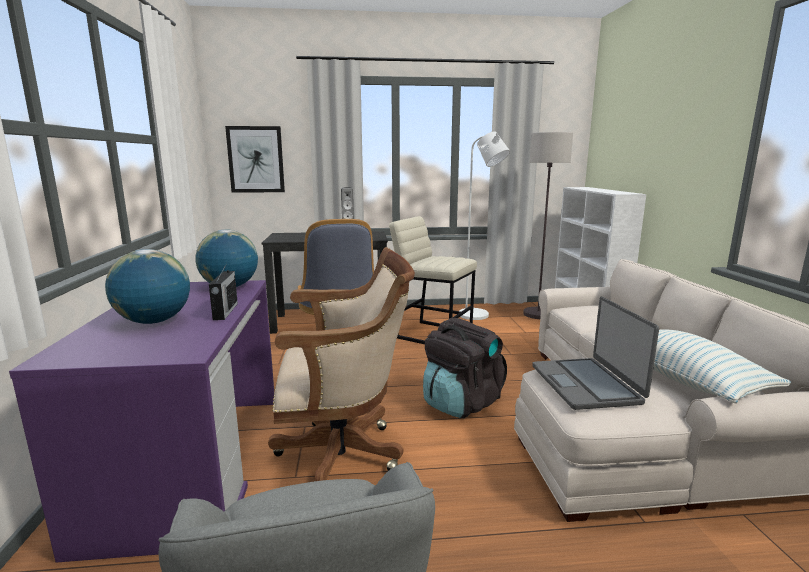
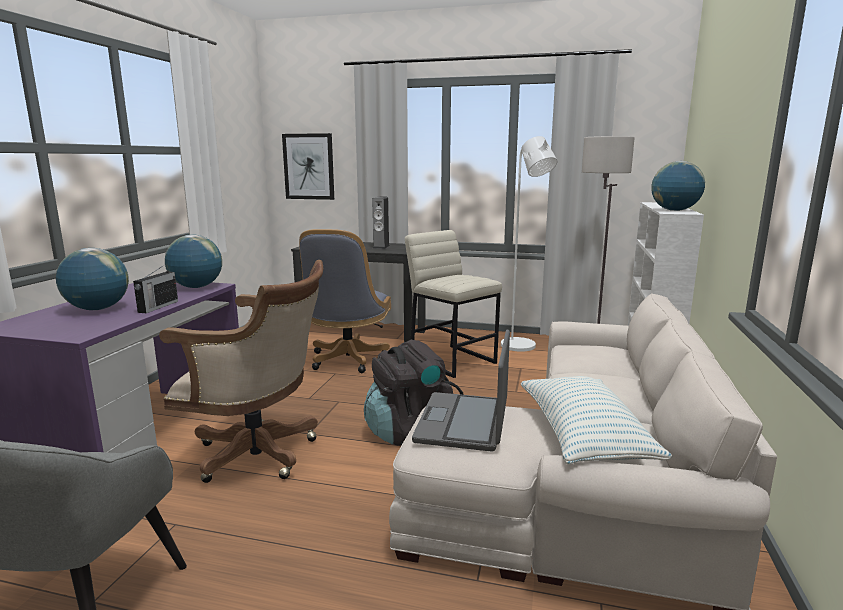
camera: 20 degrees right, 0 degrees up
none -> globe [651,161,705,211]

